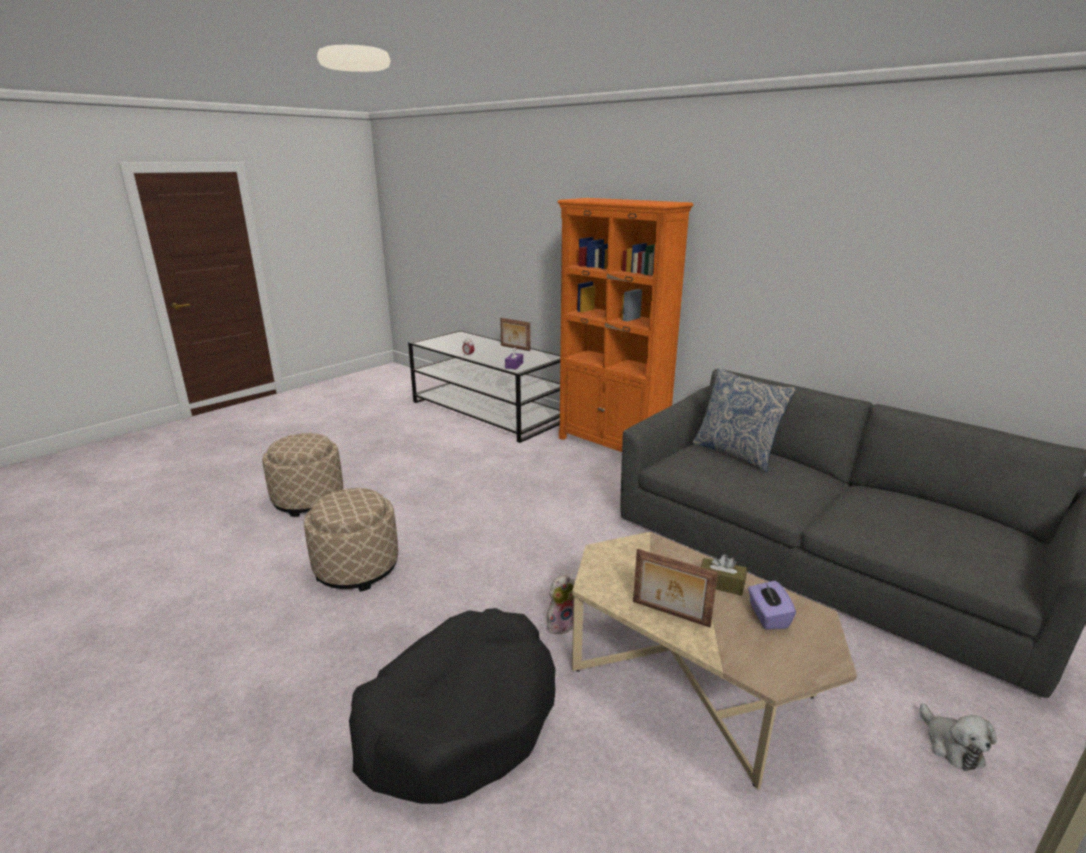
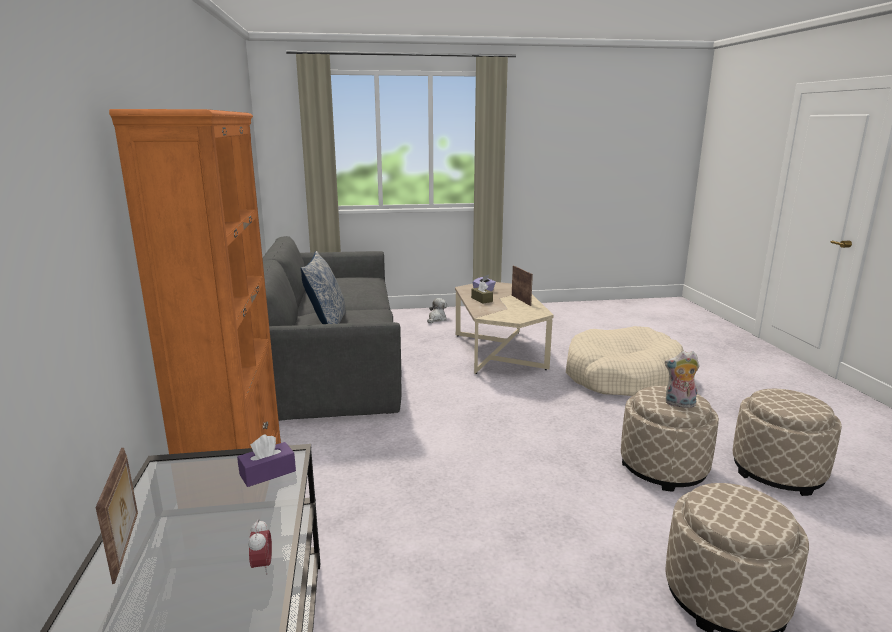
camera: 140 degrees left, 5 degrees down
black dog bed [349,608,555,804] -> beige dog bed [566,326,684,396]
plush toy [547,575,576,634] -> plush toy moved to [665,351,700,408]
none -> beige ottoman [732,389,842,496]

